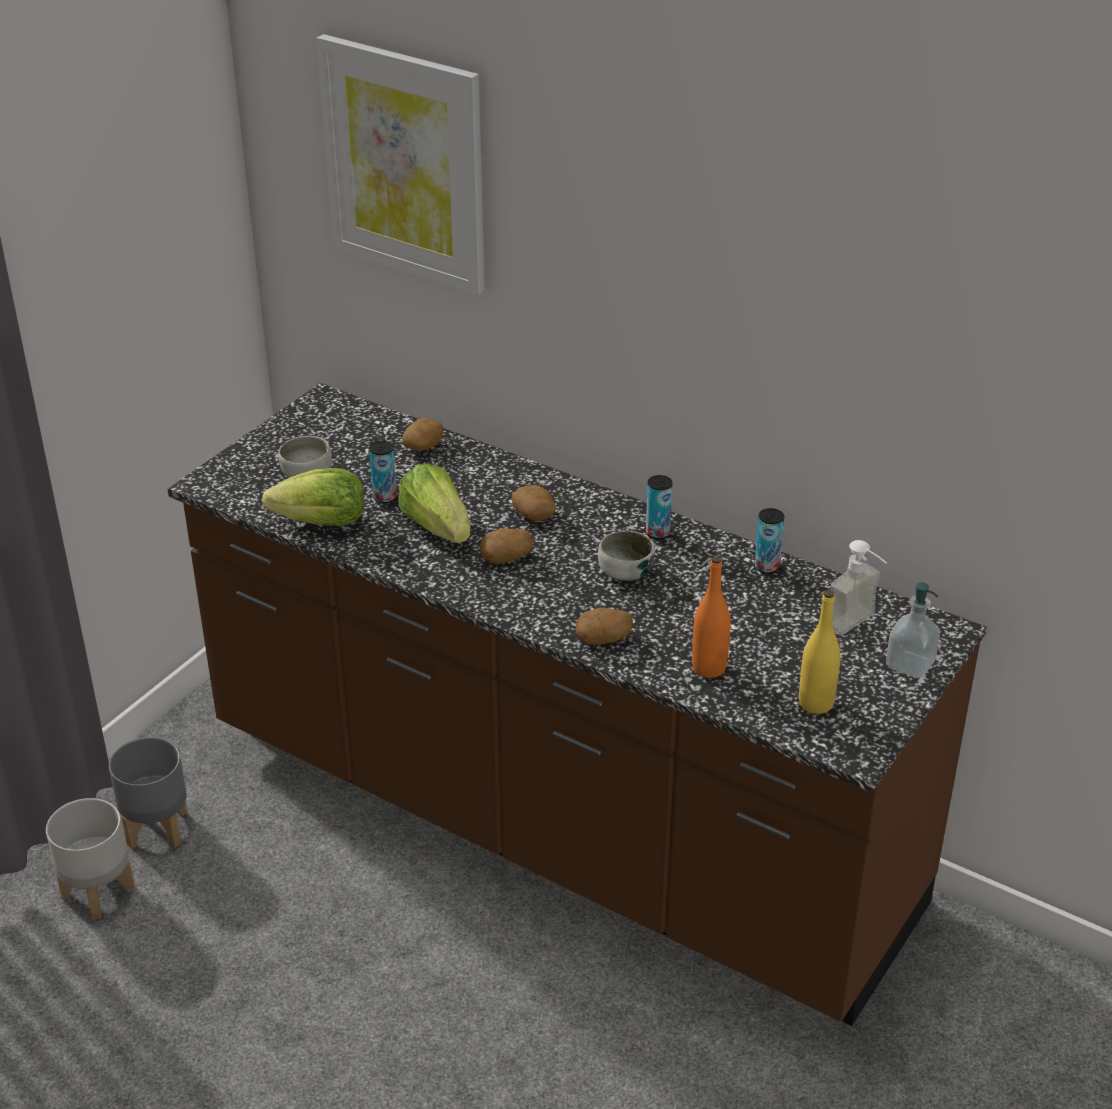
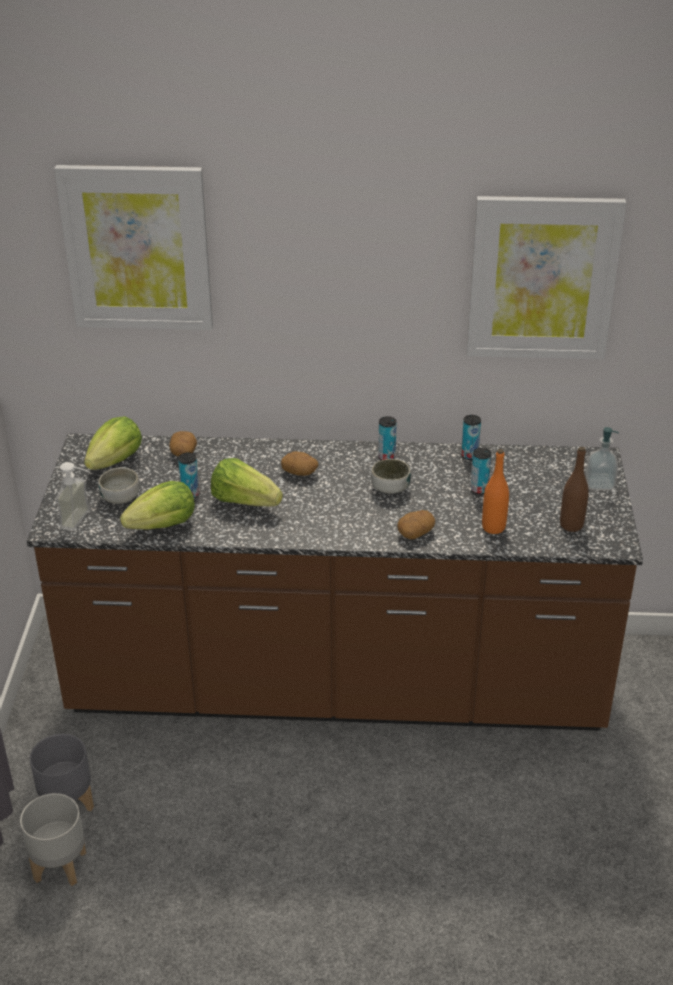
camera: 30 degrees left, 0 degrees up
potato [480,528,533,564] -> none
yellow bottle [799,590,840,714] -> brown bottle [560,447,589,532]
soap dispenser [830,540,887,635] -> soap dispenser moved to [56,462,90,531]
none -> lettuce [84,416,142,470]
none -> picture [467,196,626,359]
none -> can [471,448,491,494]

